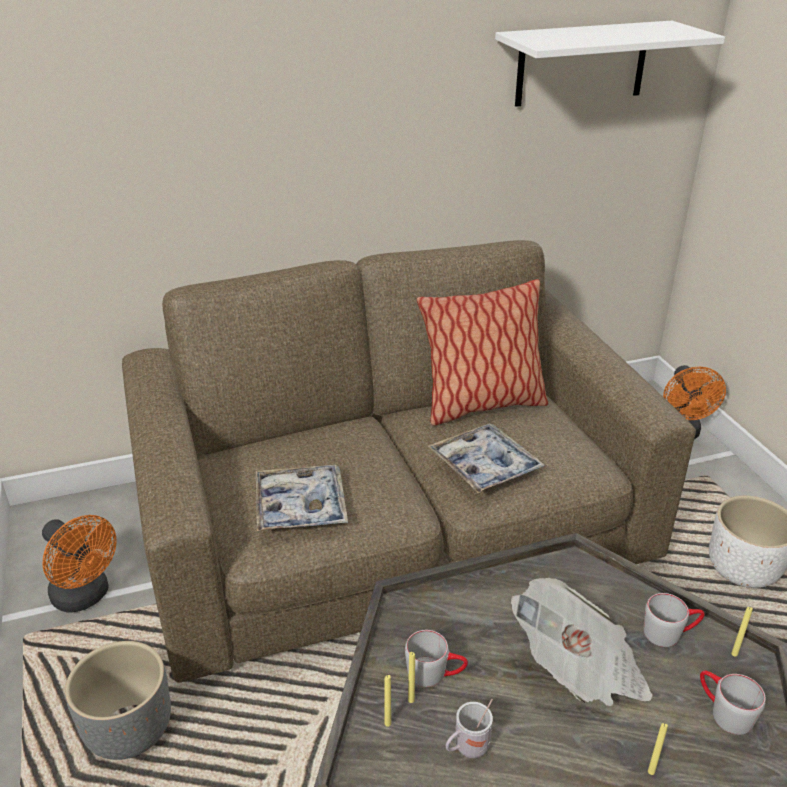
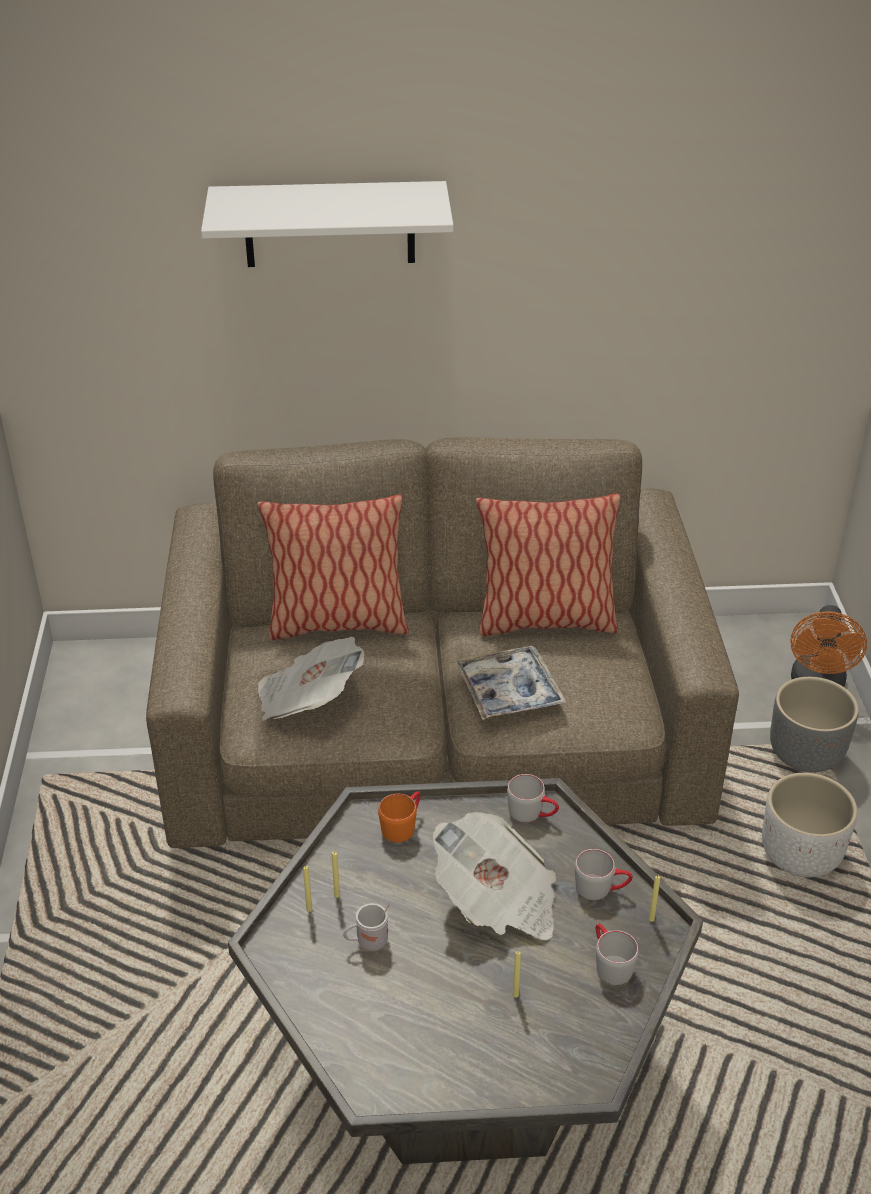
camera: 15 degrees right, 5 degrees up
orange fan [42,515,117,613] -> none
grey planter [65,641,171,760] -> grey planter moved to [770,677,859,772]
tray [256,465,348,531] -> newspaper [258,637,364,721]
grey mug [405,630,468,687] -> grey mug moved to [507,774,559,822]
white shelf [495,21,725,107] -> white shelf moved to [201,181,454,267]
none -> pillow [257,495,409,640]
none -> orange mug [378,791,421,843]

